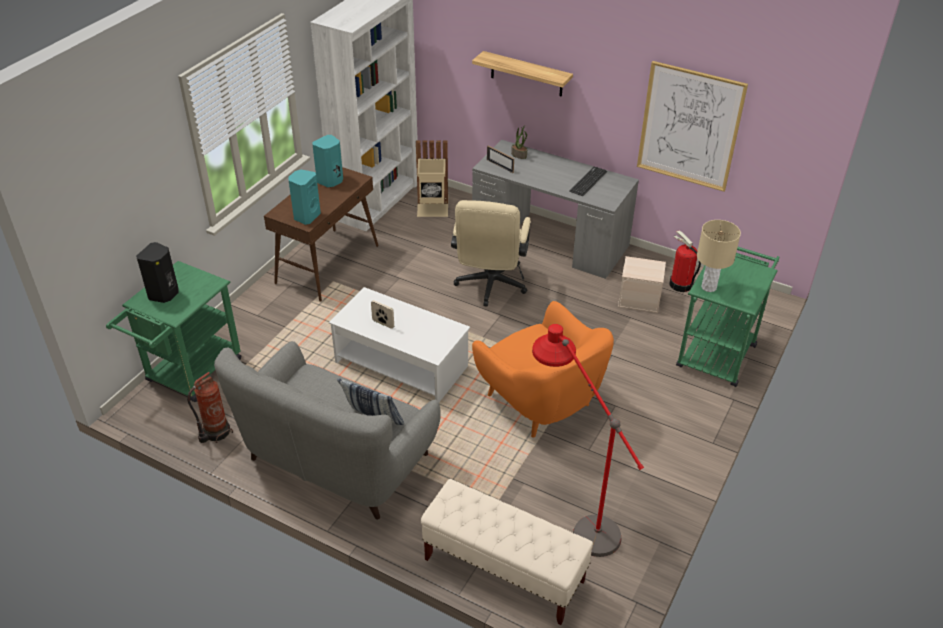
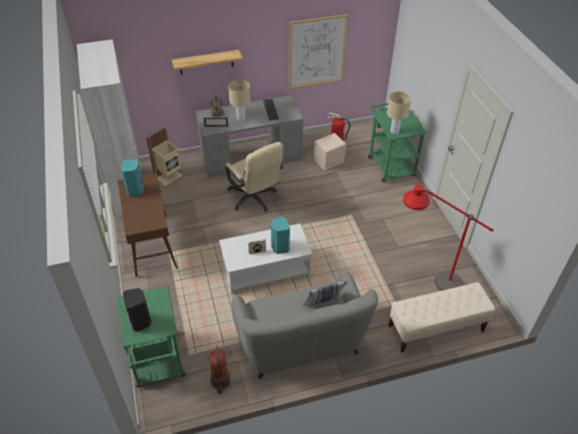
camera: 45 degrees left, 5 degrees up
turquoise speaker [288,170,321,225] -> turquoise speaker moved to [271,216,290,254]
orange armchair [472,301,614,438] -> none
none -> beige table lamp [228,80,250,121]

